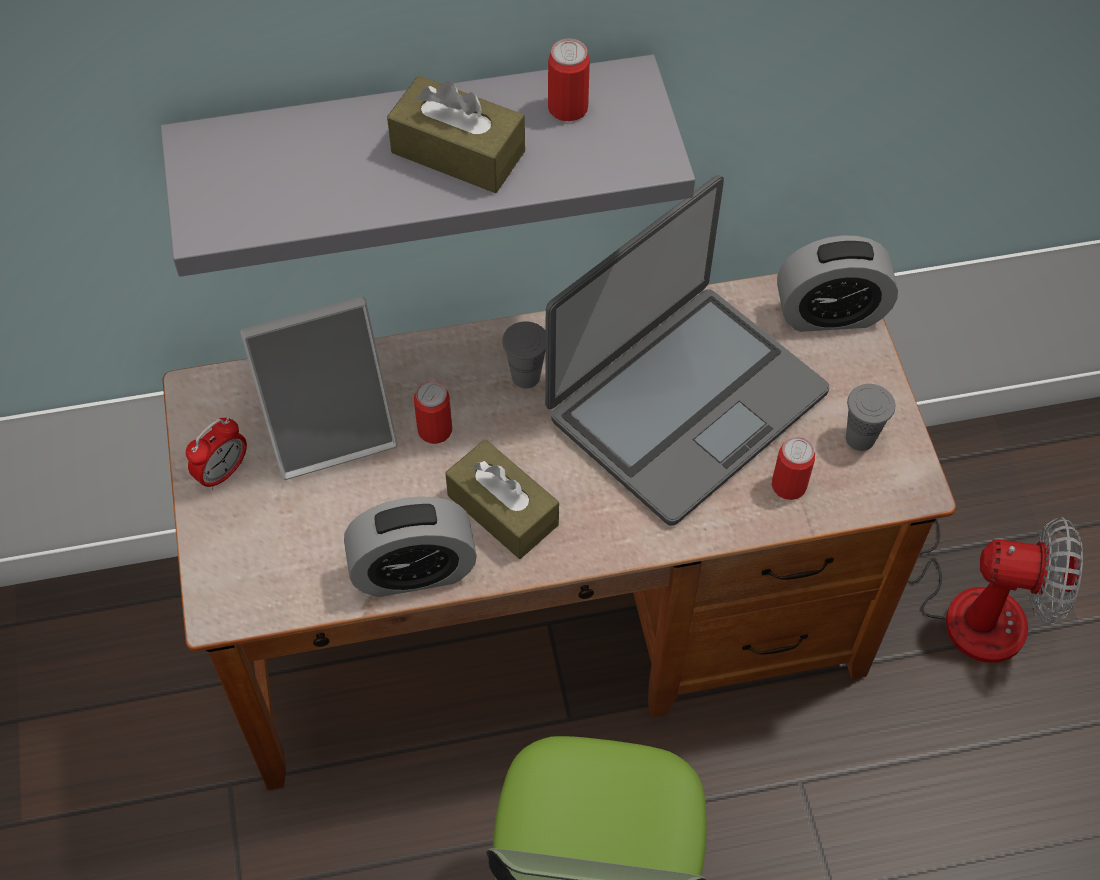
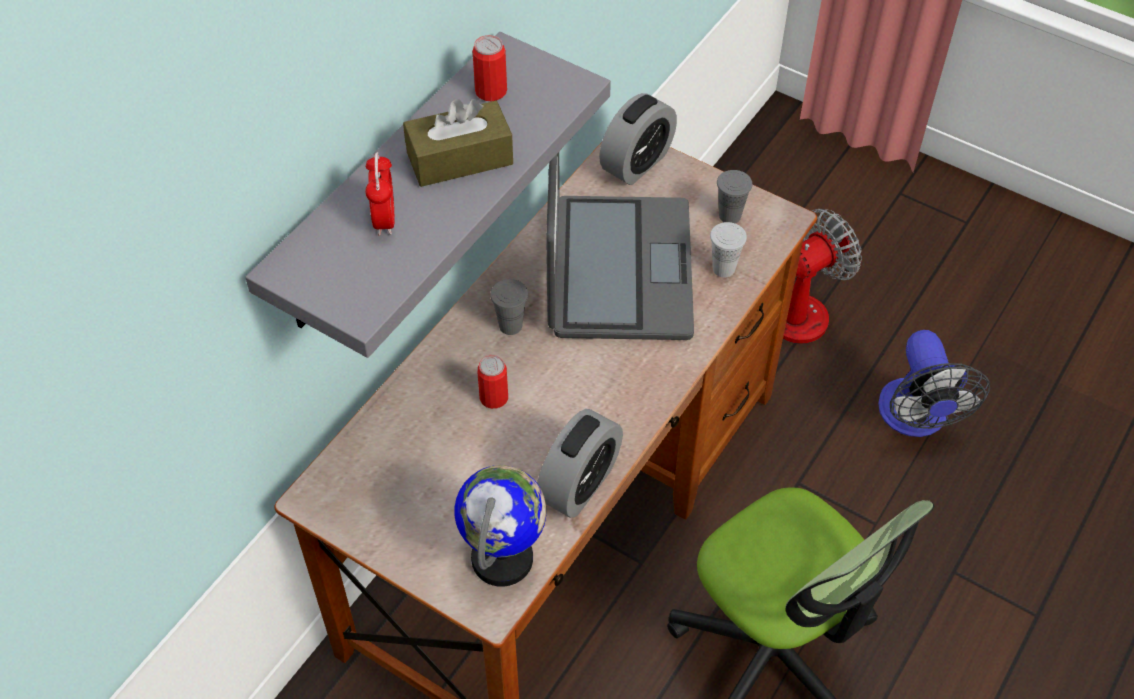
camera: 45 degrees left, 5 degrees down
alarm clock [186,417,247,490] -> alarm clock moved to [365,152,395,236]
picture frame [240,296,398,480] -> none
brown tissue box [445,439,559,559] -> none
can [772,437,815,500] -> white cup [710,222,747,277]
none -> globe [454,465,546,587]
none -> fan [878,330,990,437]

